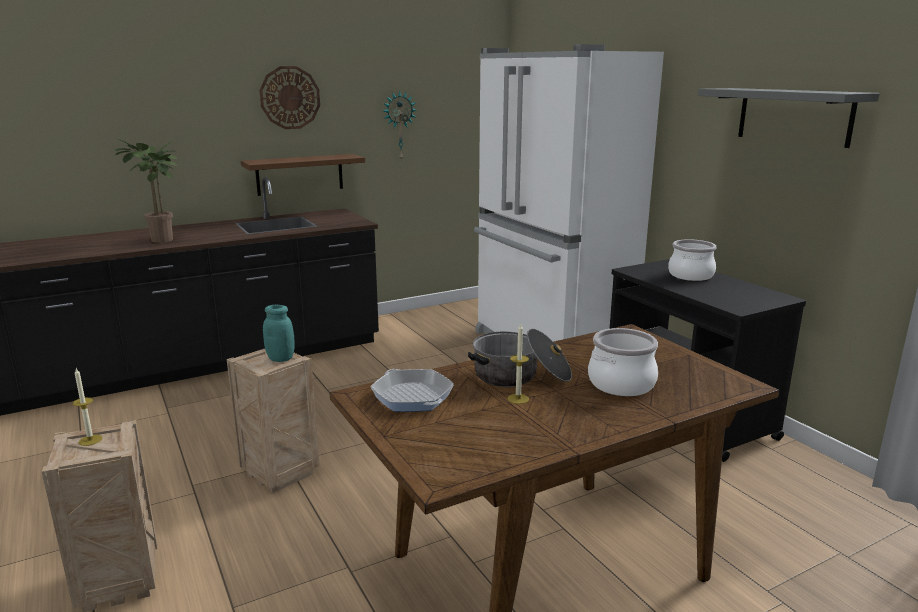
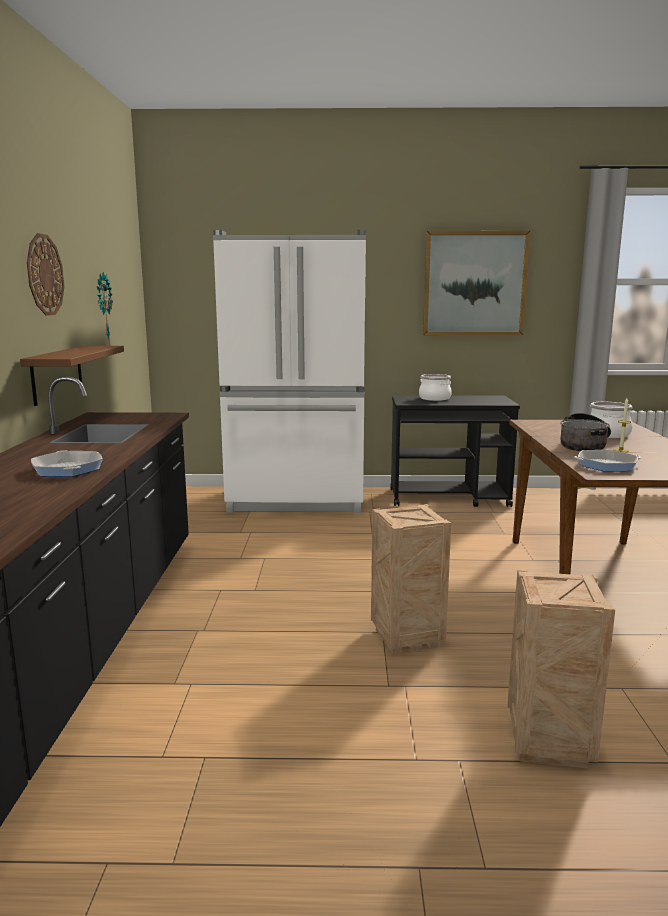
camera: 60 degrees left, 5 degrees down
candle [72,368,102,446] -> none
potted plant [115,138,177,243] -> frying pan [31,450,103,477]
turquoise jar [263,305,295,362] -> none
grey shelf [698,88,880,148] -> picture [423,231,530,335]

